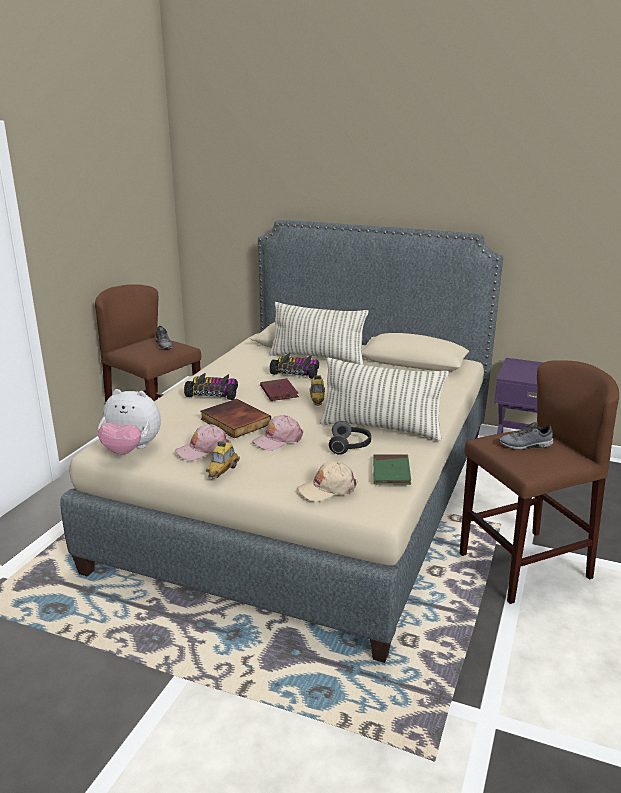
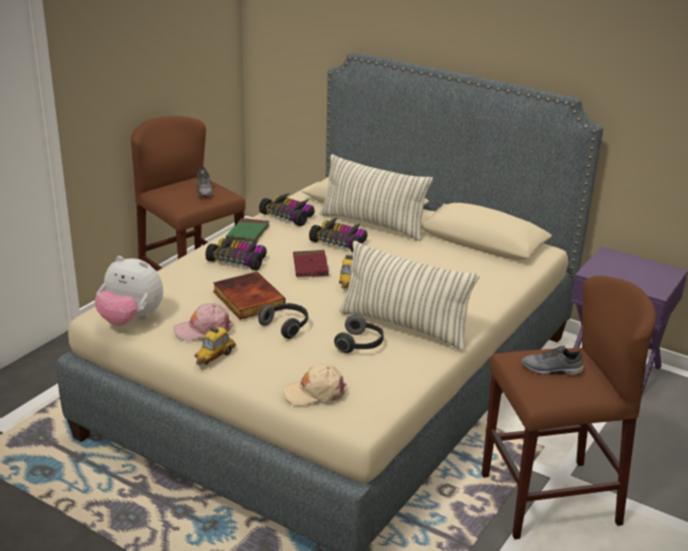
camera: 10 degrees right, 5 degrees up
pink cap [252,415,303,451] -> headphones [258,303,308,339]
green book [373,454,411,485] -> green book moved to [226,218,270,243]
none -> toy car [259,193,315,226]

